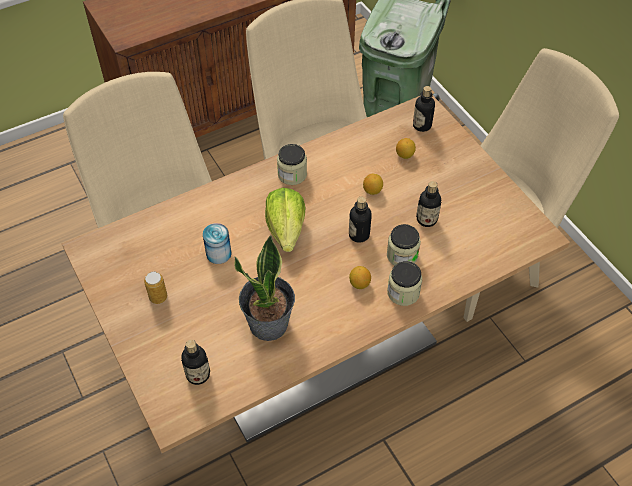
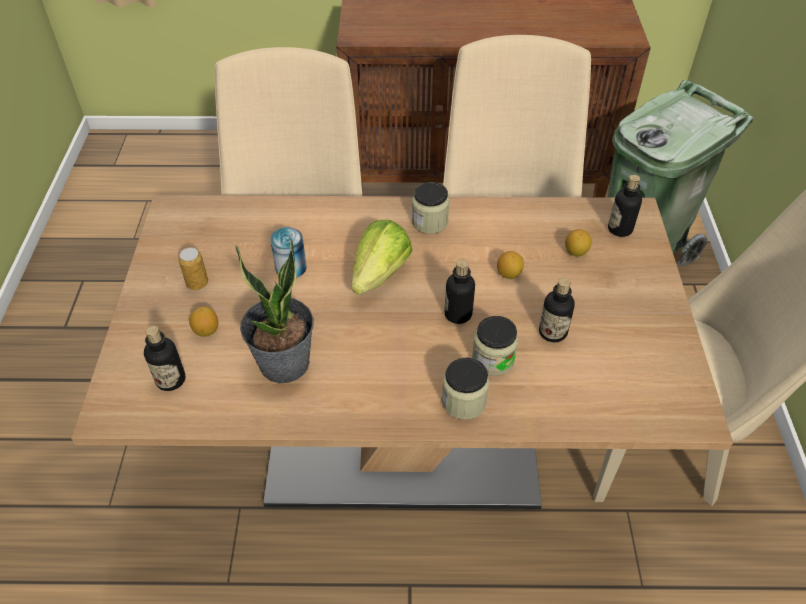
camera: 30 degrees right, 5 degrees down
lemon [349,266,371,289] -> lemon moved to [189,306,218,337]

